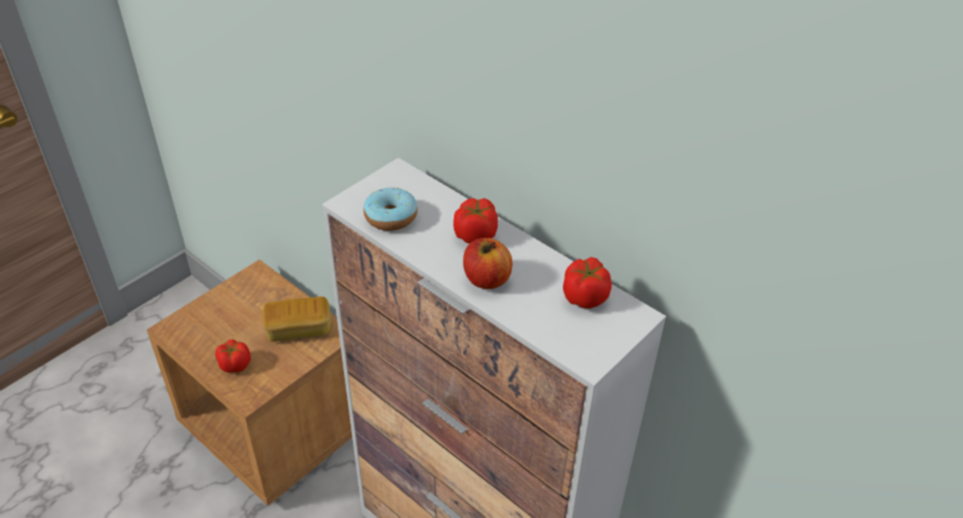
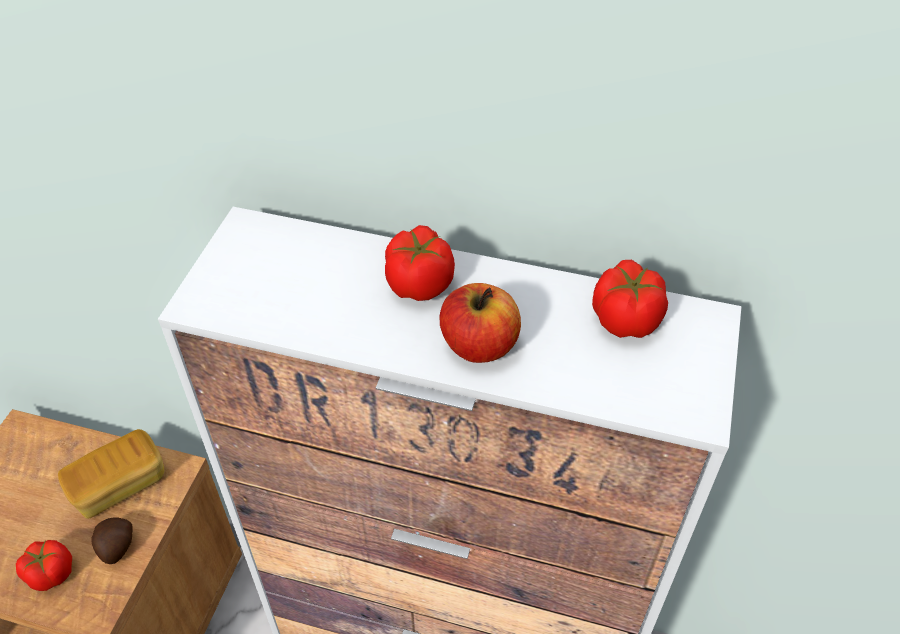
camera: 25 degrees left, 5 degrees up
donut [363,187,417,231] -> none
none -> potato [91,517,133,564]

